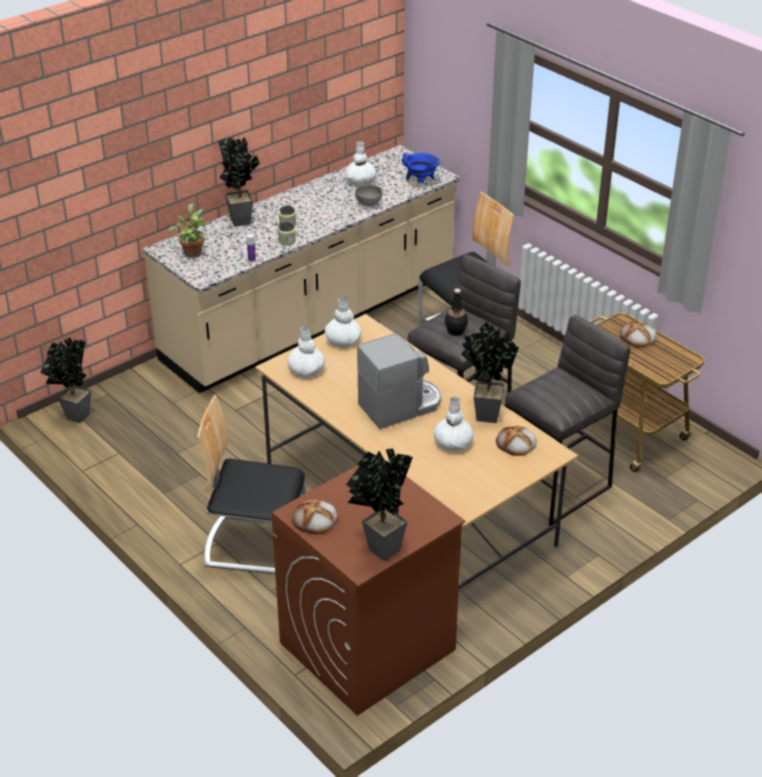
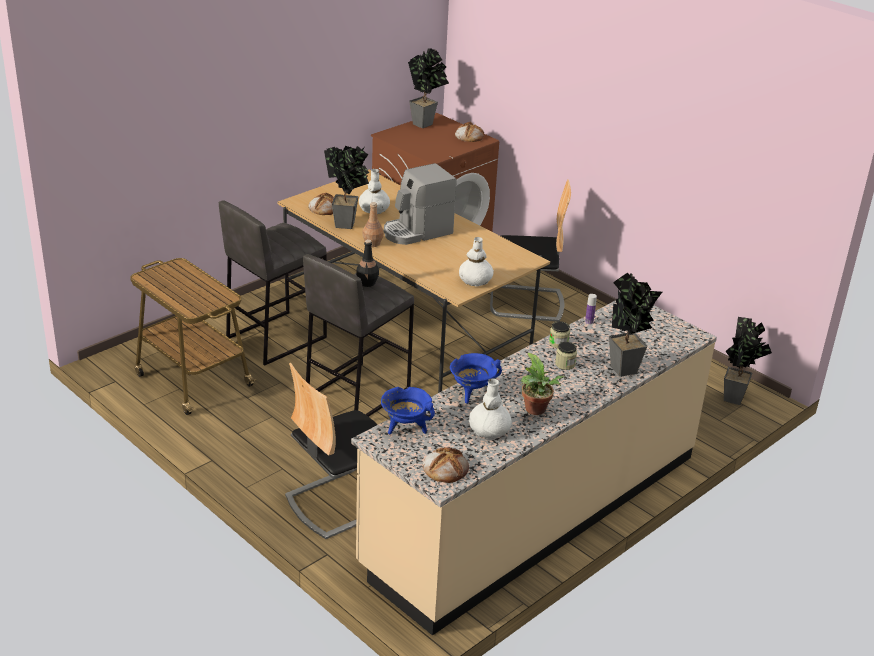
camera: 175 degrees right, 5 degrees down
potted plant [168,203,206,258] -> potted plant moved to [521,353,565,415]
white vase [288,326,325,378] -> none
grey bowl [355,184,383,206] -> blue cooking pot [450,353,502,404]
bread [620,321,657,347] -> bread moved to [423,447,469,483]
none -> brown bottle [362,202,384,247]

